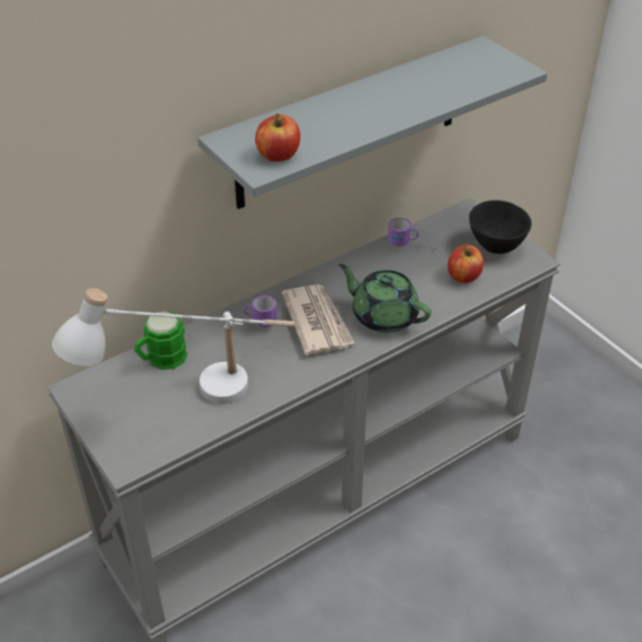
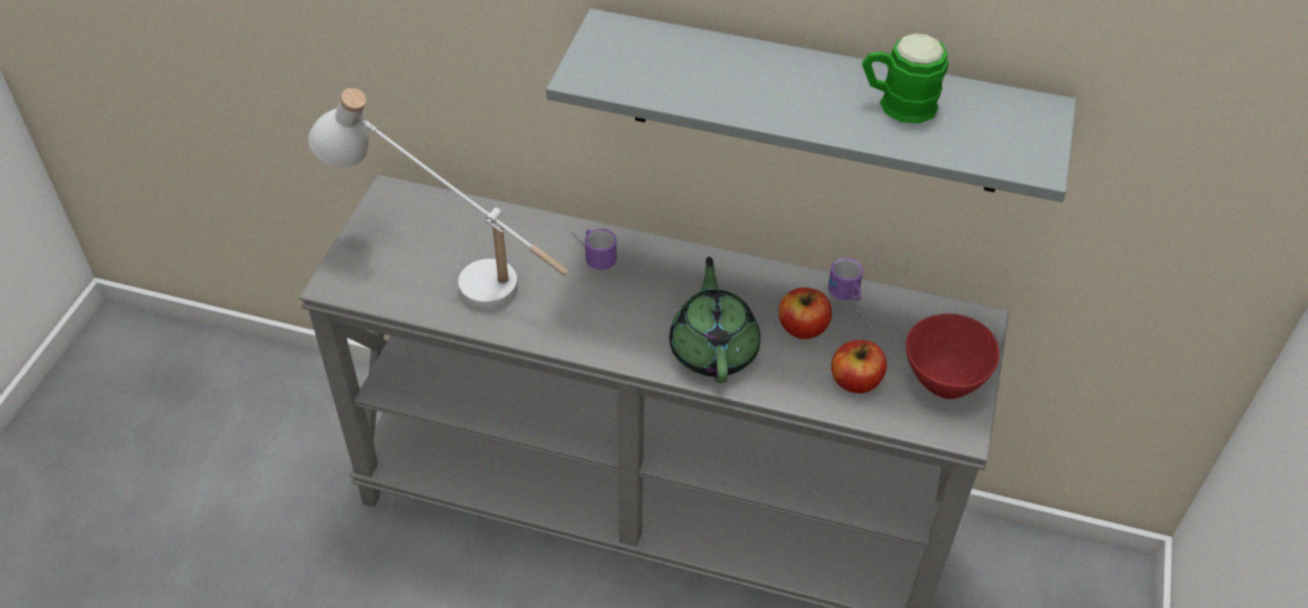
camera: 50 degrees right, 5 degrees up
green mug [134,311,188,370] -> green mug moved to [862,34,949,124]
apple [255,114,300,162] -> apple moved to [779,287,832,339]
newspaper [282,284,355,355] -> none
black bowl [469,200,532,254] -> red bowl [906,313,999,399]

